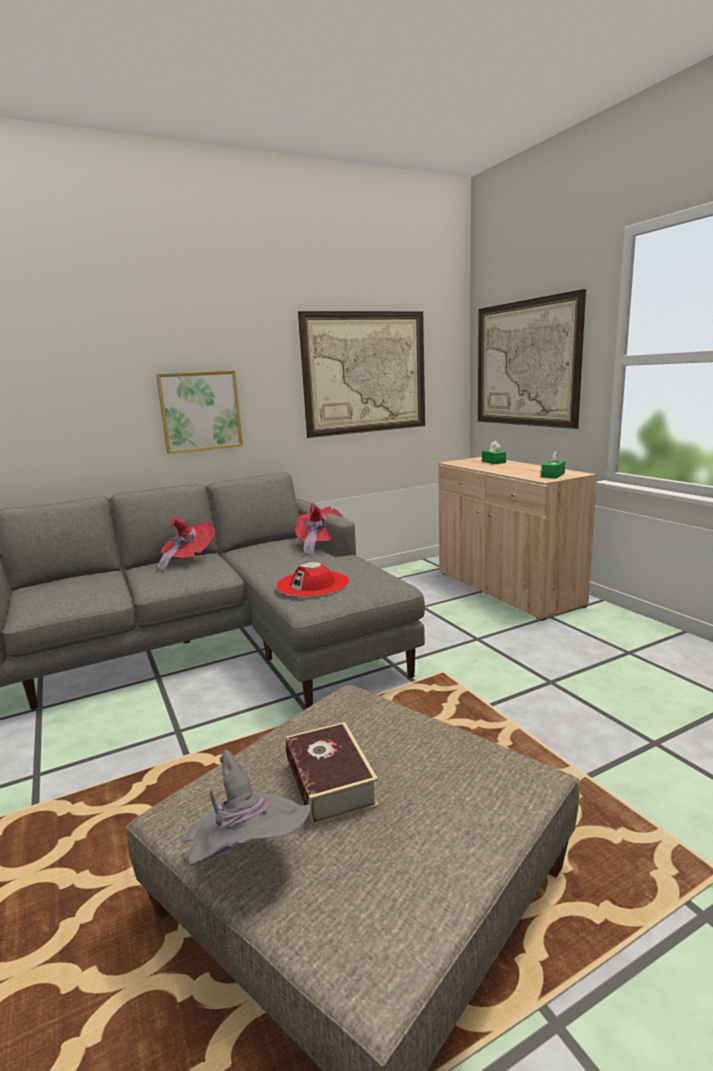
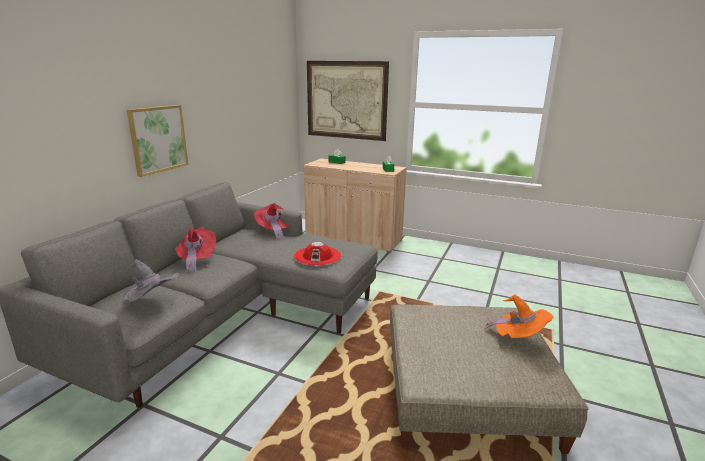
camera: 40 degrees left, 5 degrees up
grey hat [182,750,311,866] -> grey hat moved to [122,259,179,303]
book [285,722,379,827] -> none
picture [298,311,425,438] -> none
none -> orange hat [484,294,553,338]

